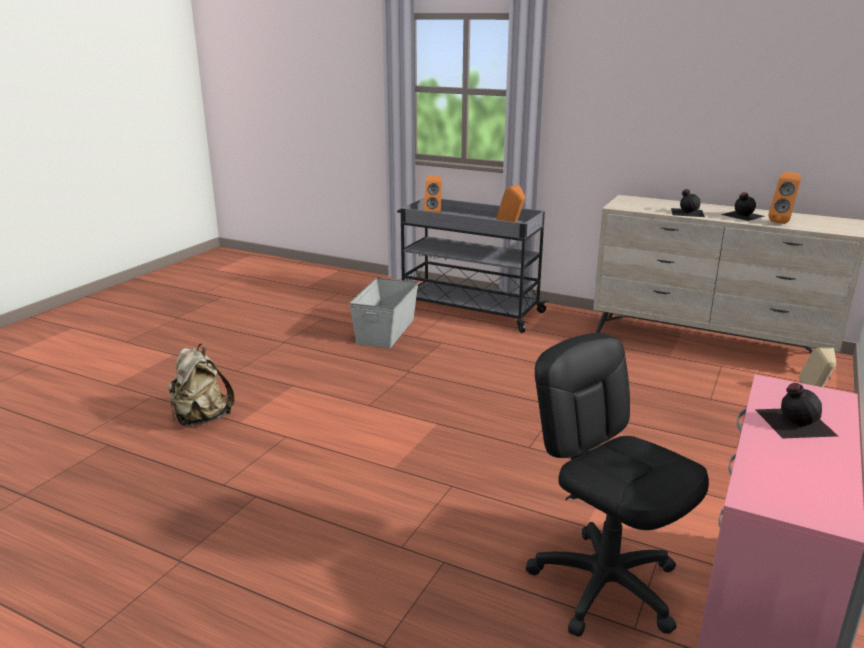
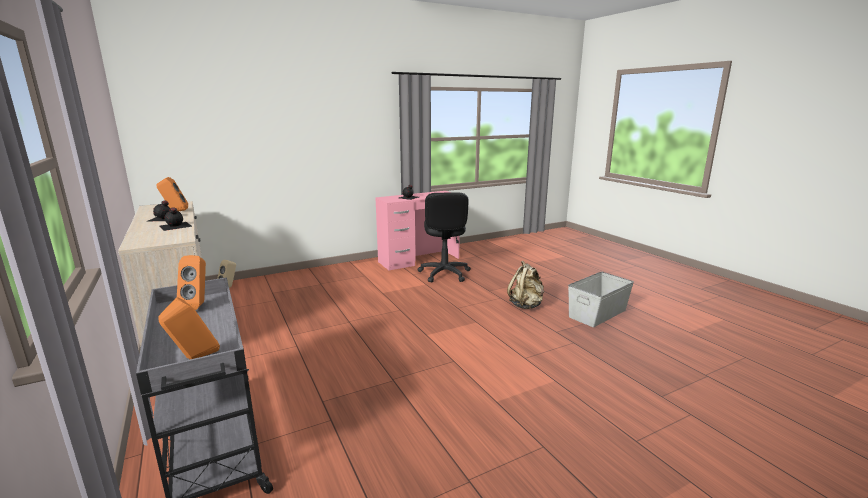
camera: 145 degrees left, 5 degrees down
beige backpack [168,344,235,426] -> beige backpack moved to [507,261,544,309]
grey storage box [349,278,418,348] -> grey storage box moved to [568,272,634,327]

